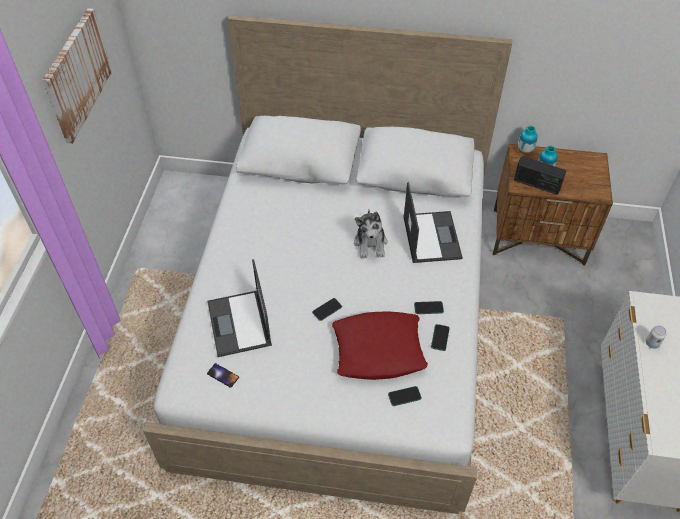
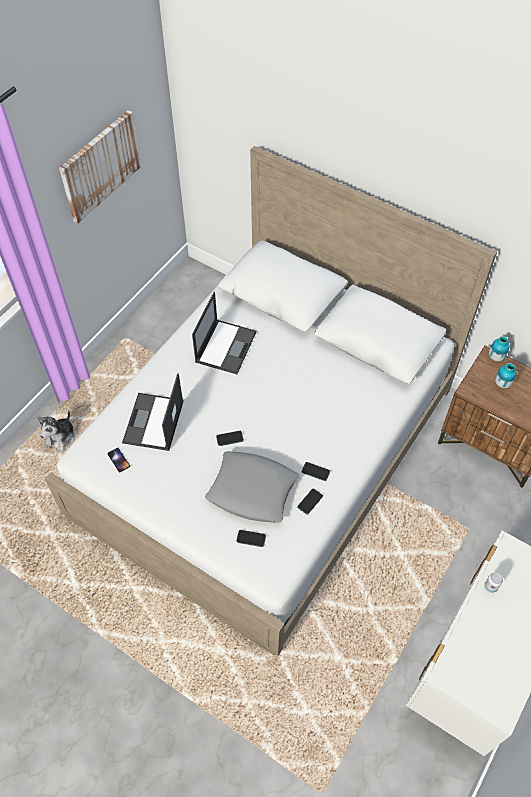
camera: 25 degrees right, 5 degrees up
red pillow [332,311,428,380] -> grey pillow [205,451,299,523]
plush toy [354,210,387,259] -> plush toy moved to [37,411,75,453]
laptop [403,182,463,263] -> laptop moved to [192,292,256,374]
radio [514,156,566,195] -> none

